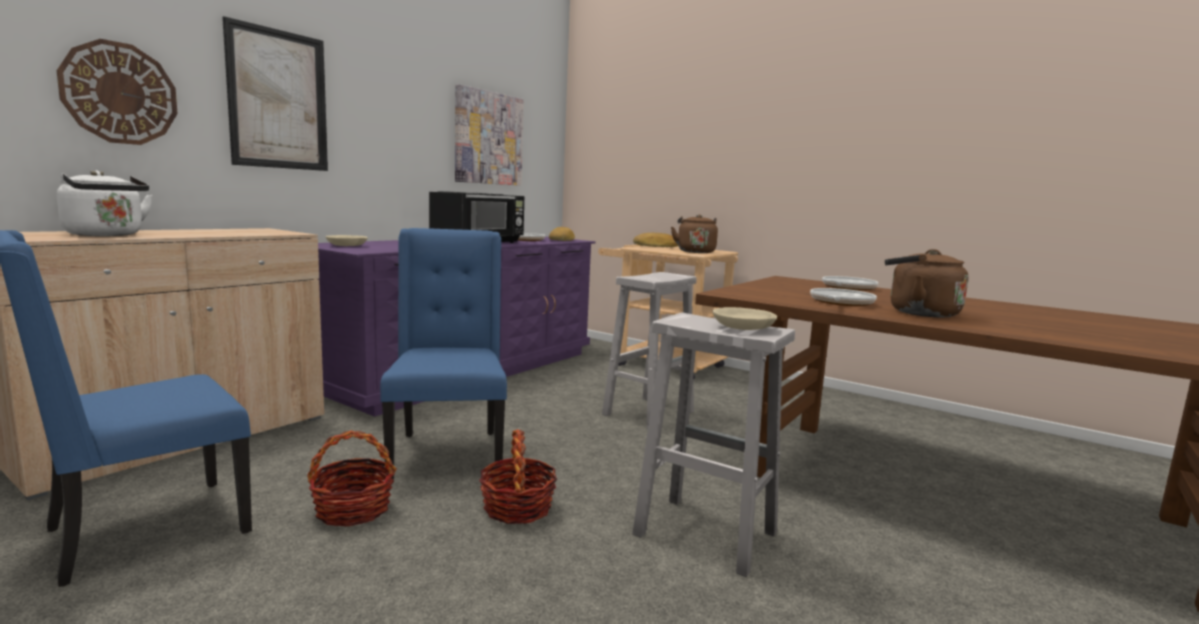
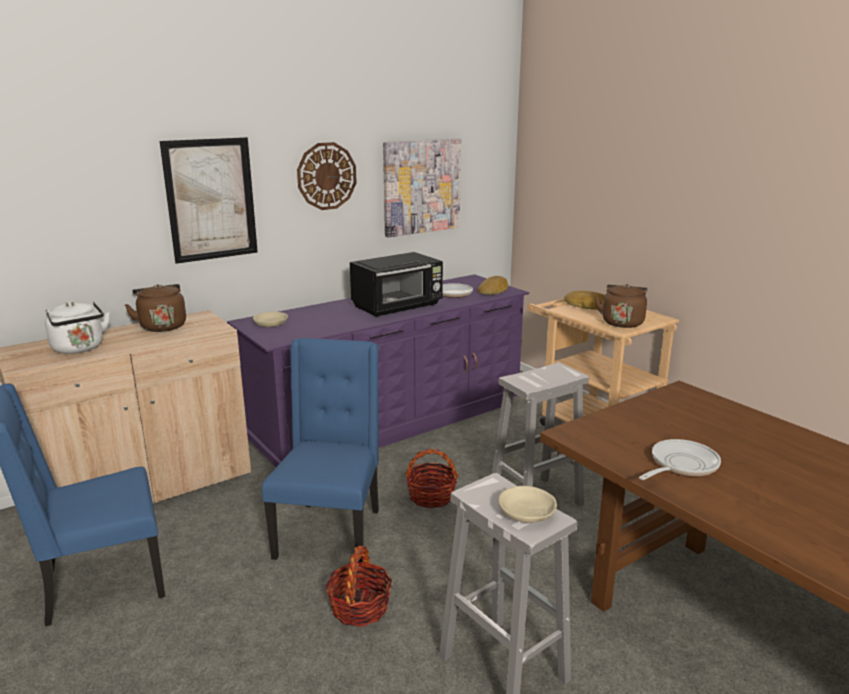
camera: 20 degrees right, 10 degrees up
wall clock [57,39,178,145] -> wall clock moved to [297,142,357,210]
basket [307,431,396,526] -> basket moved to [405,449,459,508]
frying pan [822,276,879,291] -> none
brown kettle [885,249,968,317] -> brown kettle moved to [125,284,186,332]

